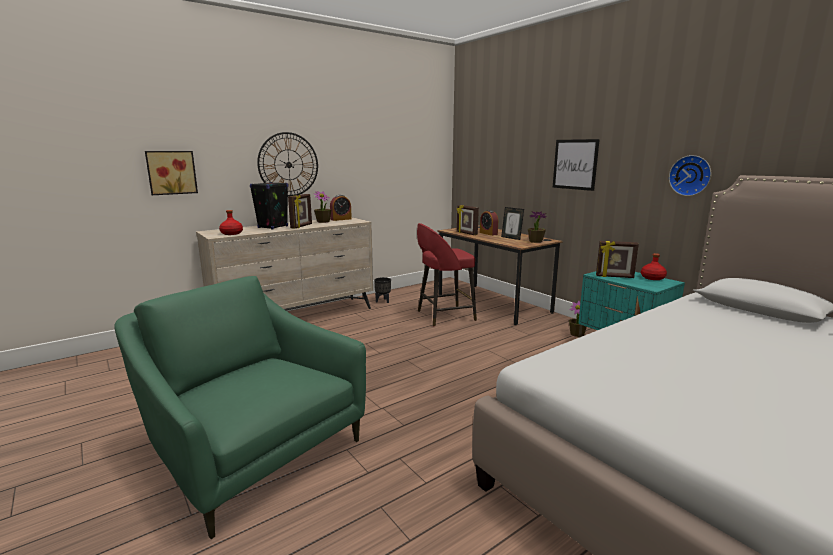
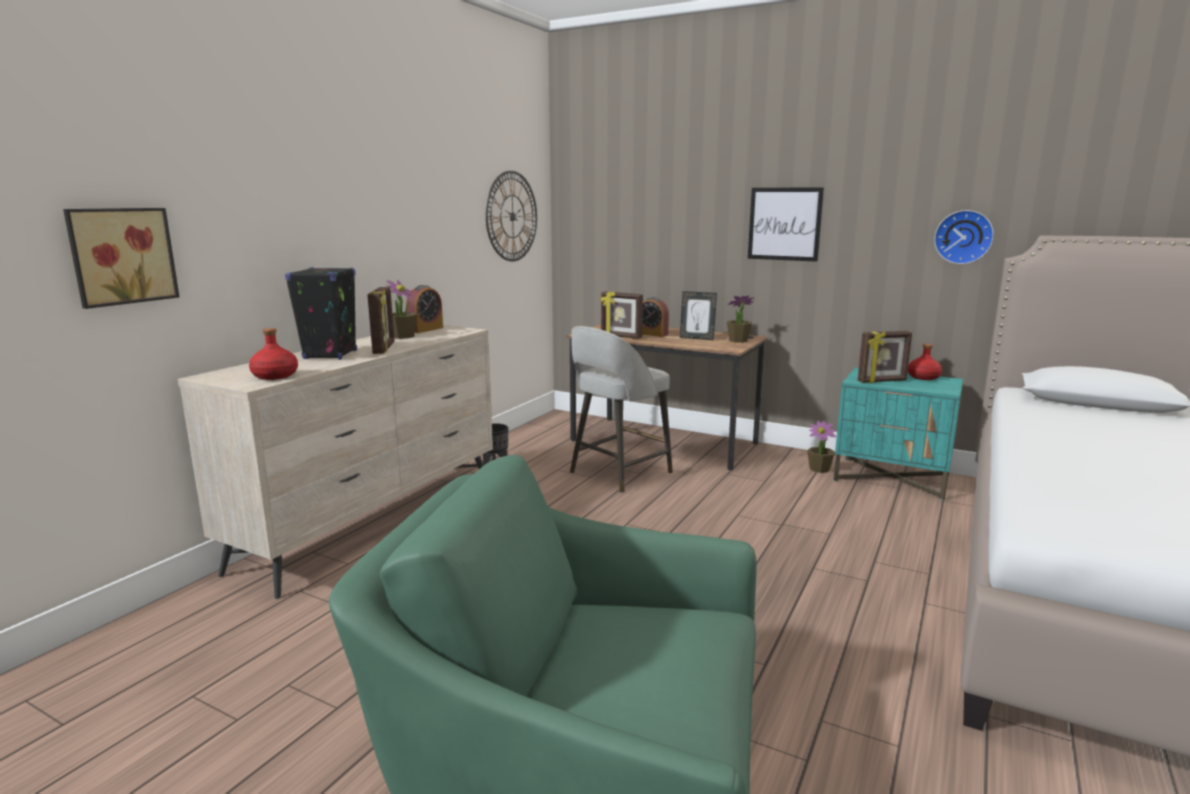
camera: 25 degrees left, 0 degrees up
wall clock [257,132,318,197] -> wall clock moved to [486,171,537,261]
red stool [417,223,477,326] -> grey stool [570,326,673,493]

